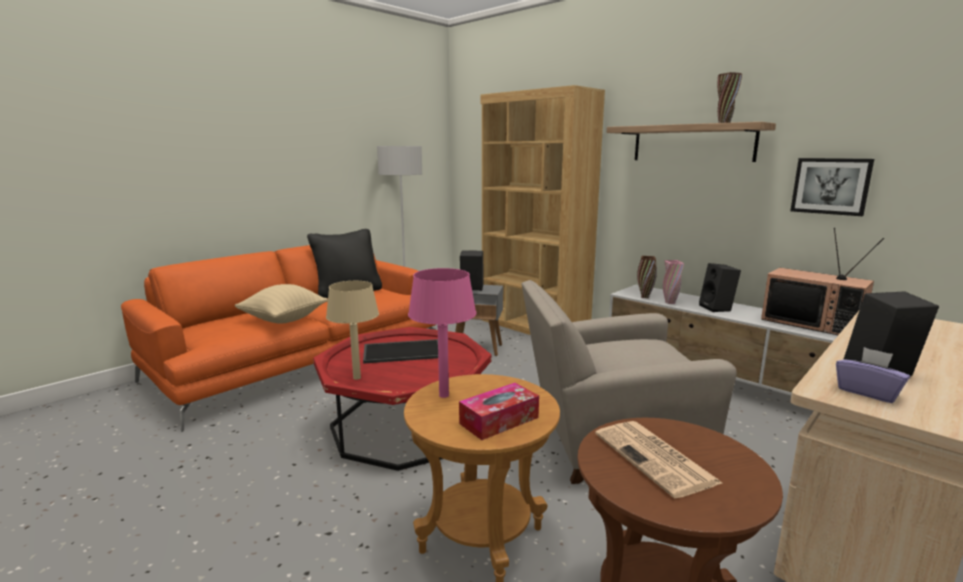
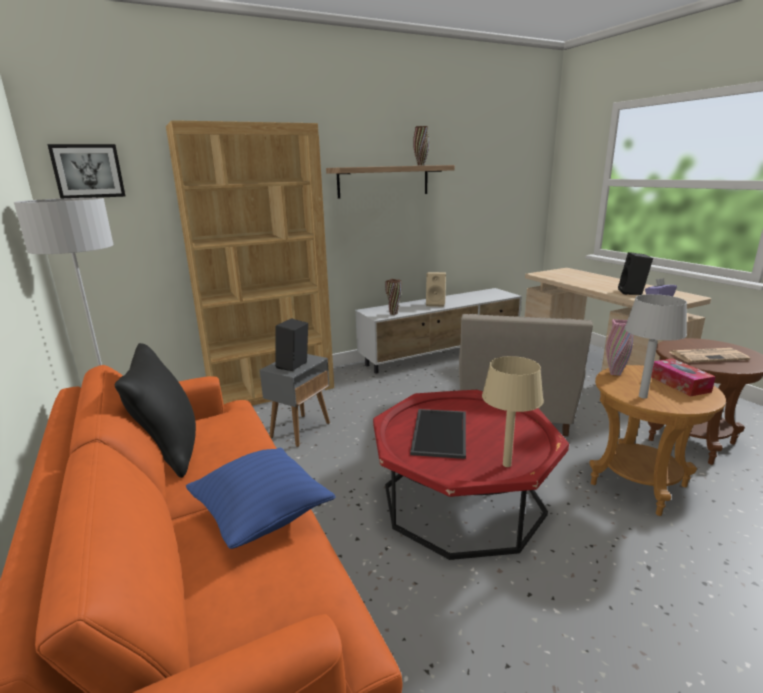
camera: 70 degrees left, 5 degrees up
beige pillow [235,284,328,324] -> blue pillow [186,448,336,549]
pink table lamp [408,268,476,398] -> grey table lamp [625,294,687,398]
pink vase [663,260,684,304] -> pink vase moved to [606,319,633,376]
black speaker [699,263,741,312] -> beige speaker [426,272,446,307]
television [761,228,884,335] -> none
picture [790,158,874,216] -> picture moved to [47,144,126,199]

